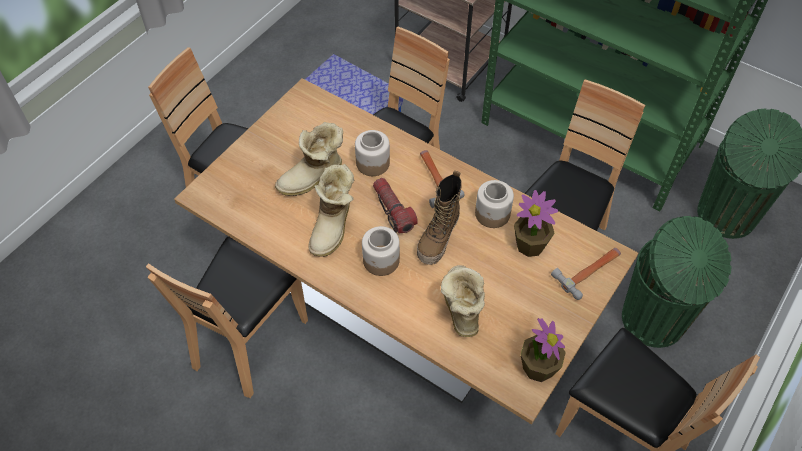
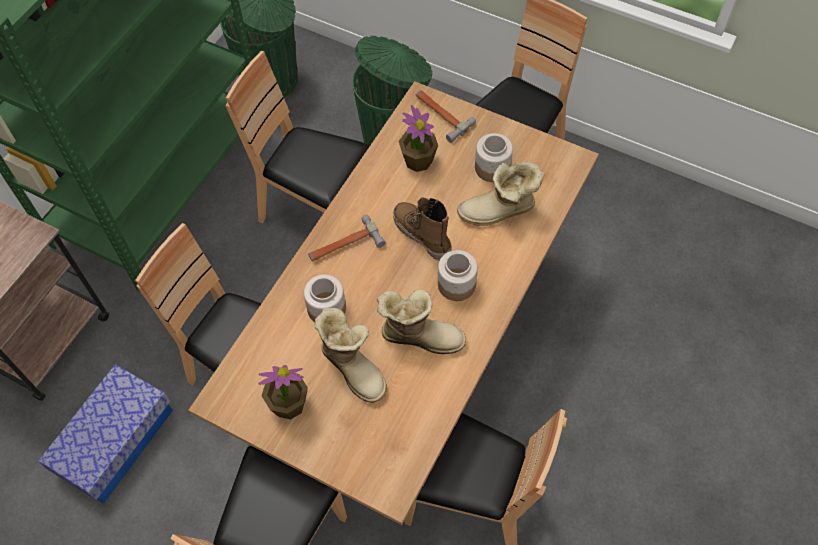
camera: 95 degrees left, 5 degrees up
flashlight [373,178,418,233] -> none
boot [417,170,462,265] -> boot turned 150 degrees counterclockwise [393,198,452,261]
jar [475,180,514,228] -> jar moved to [475,133,513,182]
potted plant [521,318,566,382] -> potted plant moved to [258,365,308,419]

